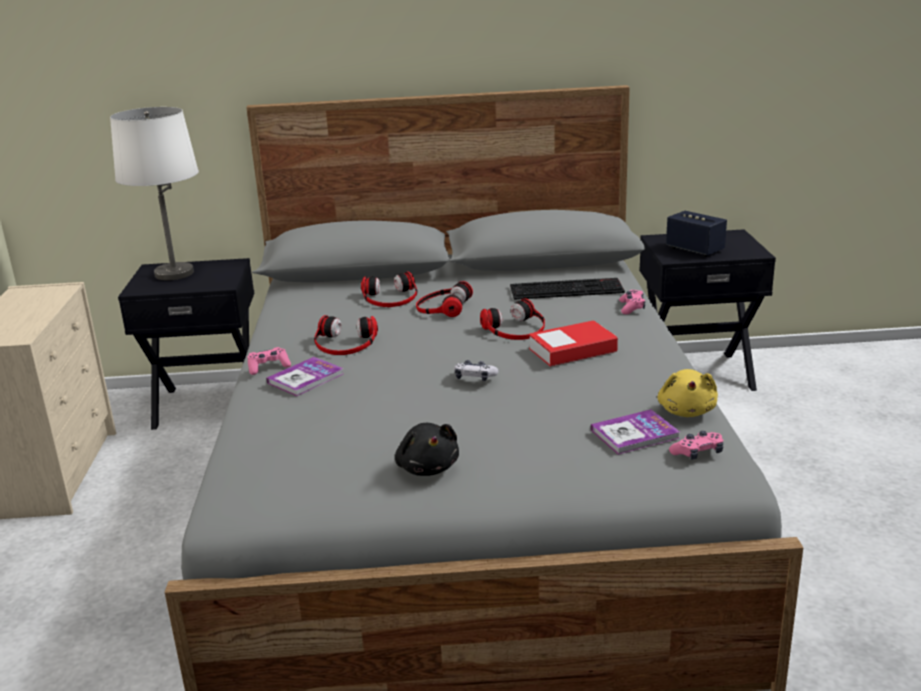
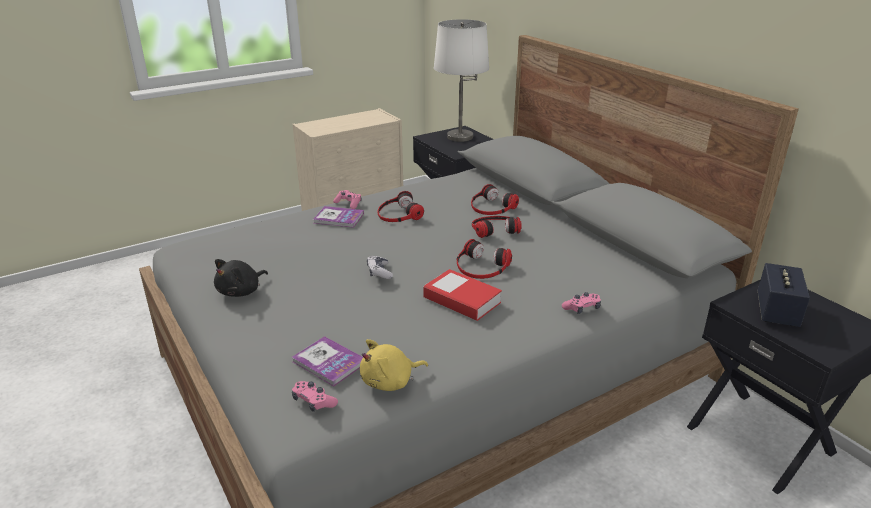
camera: 60 degrees right, 5 degrees up
keyboard [510,278,625,300] -> none

